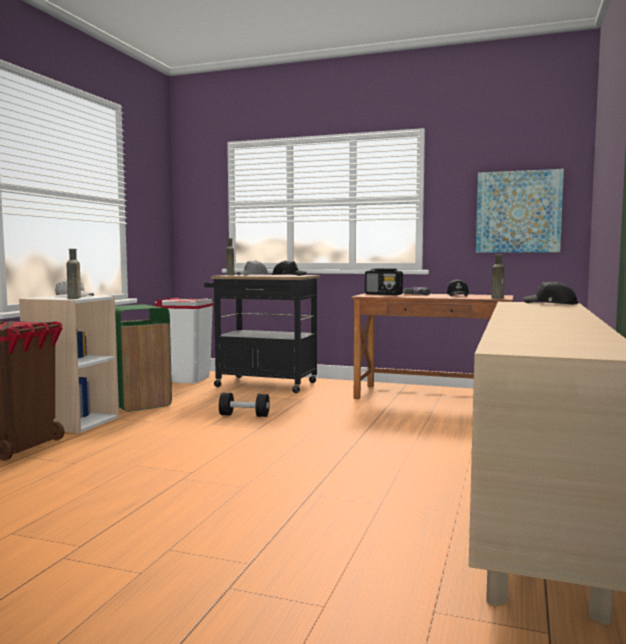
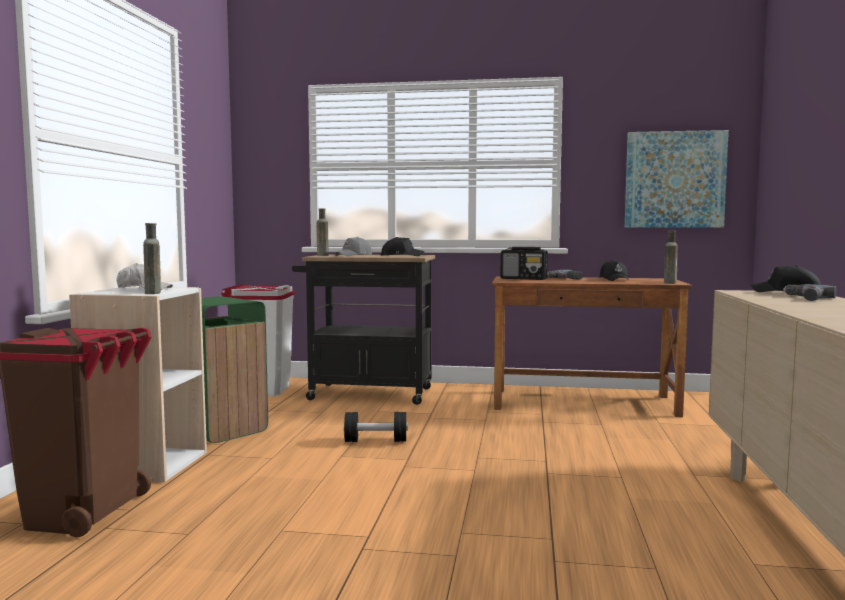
camera: 10 degrees left, 0 degrees up
none -> power drill [783,284,837,301]

